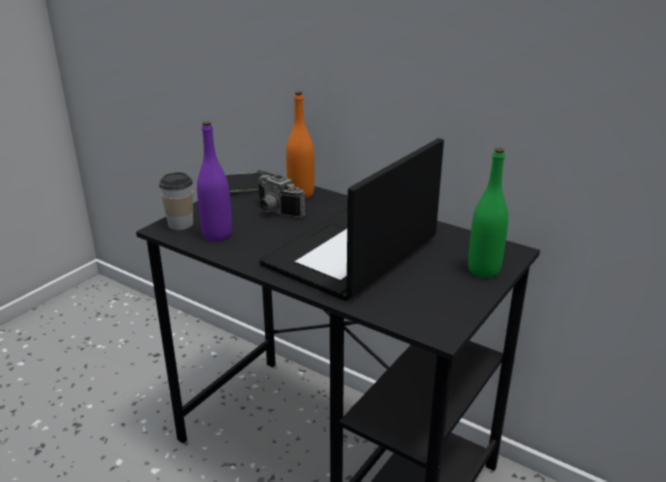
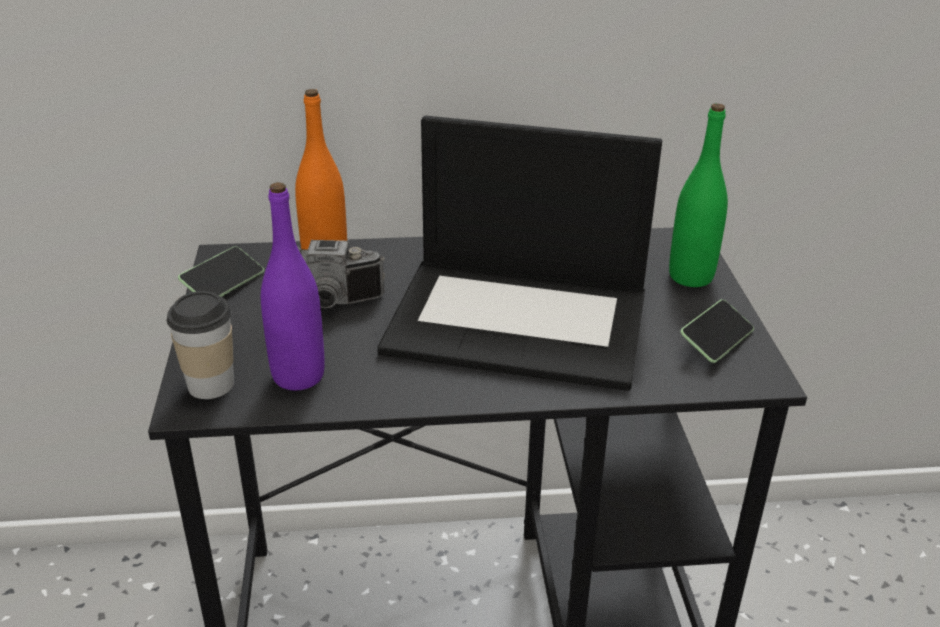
camera: 40 degrees left, 5 degrees up
laptop [259,138,444,301] -> laptop turned 75 degrees counterclockwise [377,116,662,391]
none -> phone [680,300,754,363]

